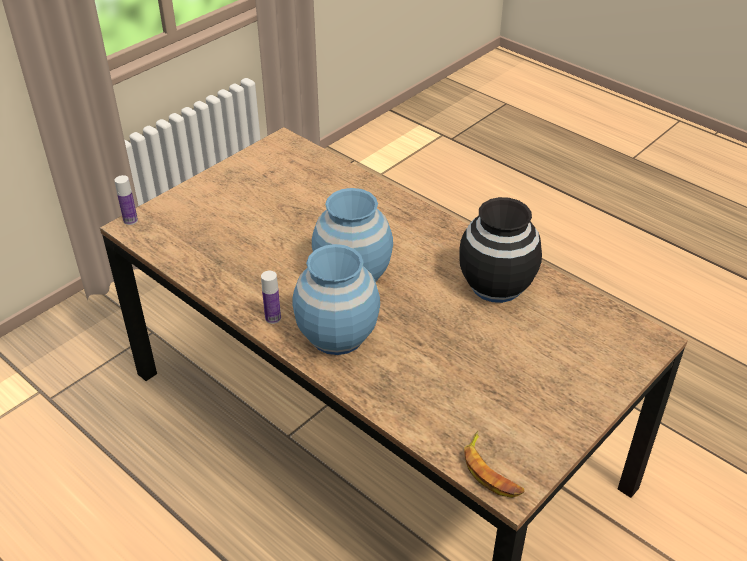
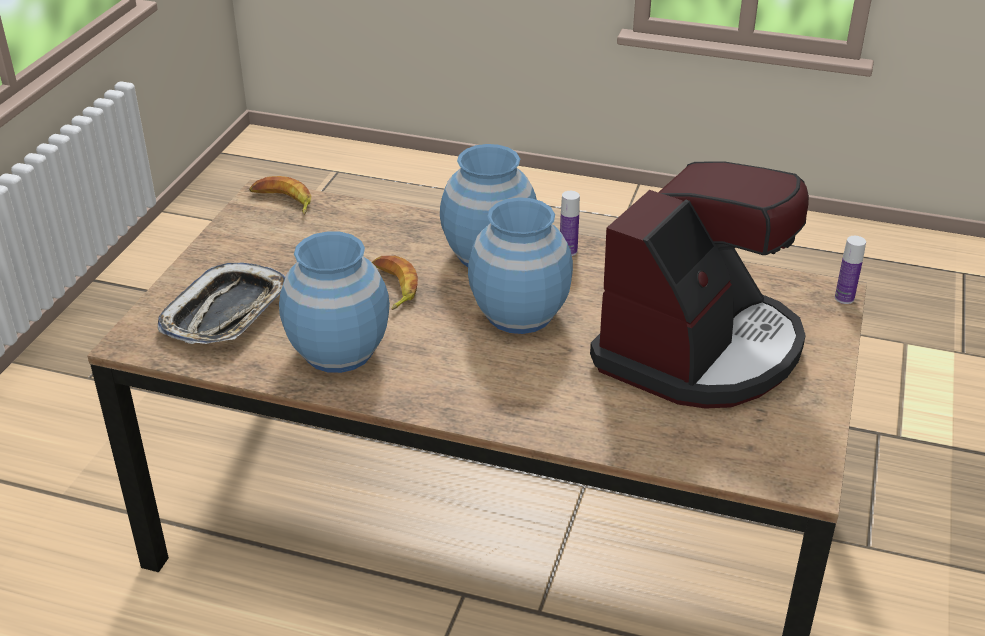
camera: 155 degrees right, 5 degrees down
black vase [459,197,542,303] -> blue vase [279,231,390,373]
none -> tray [158,263,285,344]
none -> banana [372,256,418,310]
none -> coffee machine [590,162,809,409]

